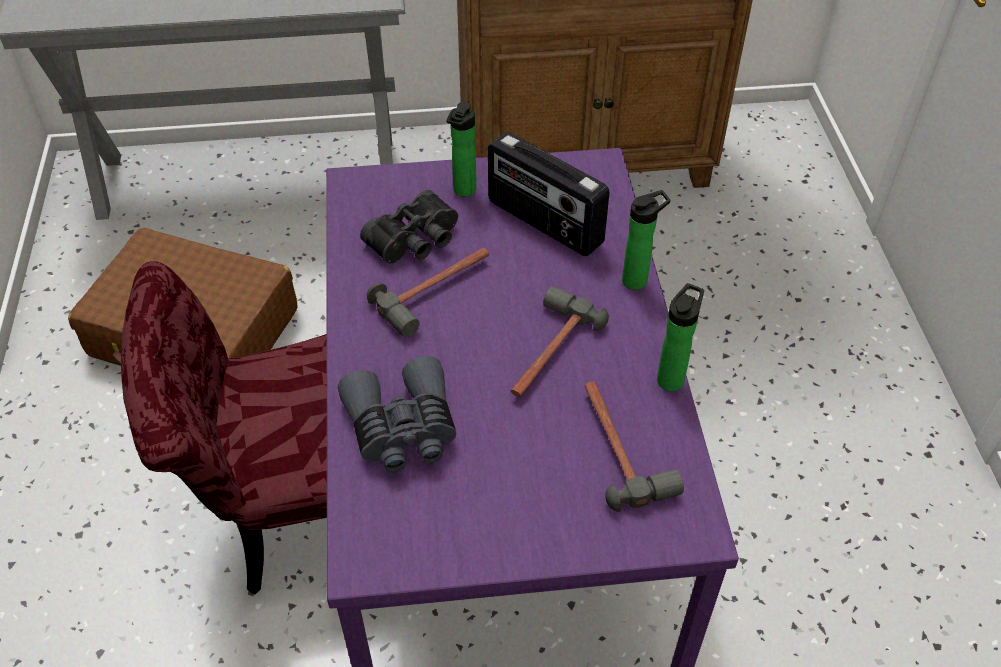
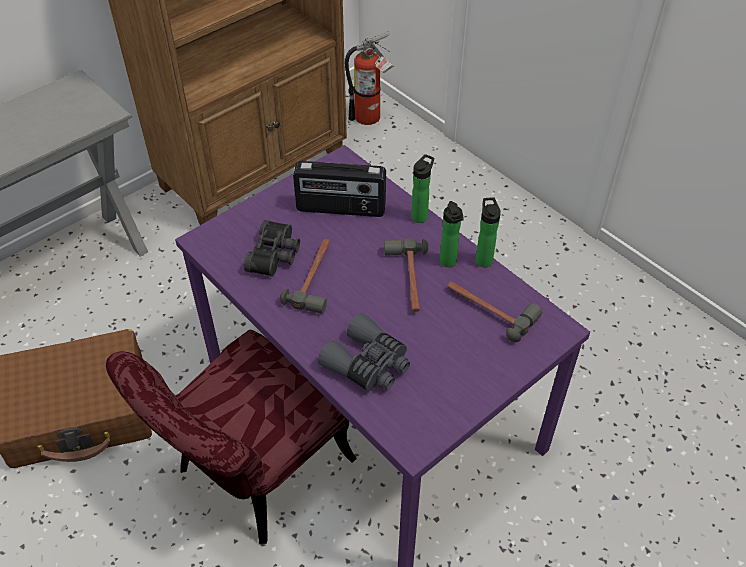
camera: 35 degrees left, 0 degrees up
bottle [447,100,477,197] -> bottle moved to [440,201,464,267]
none -> fire extinguisher [345,32,394,125]

